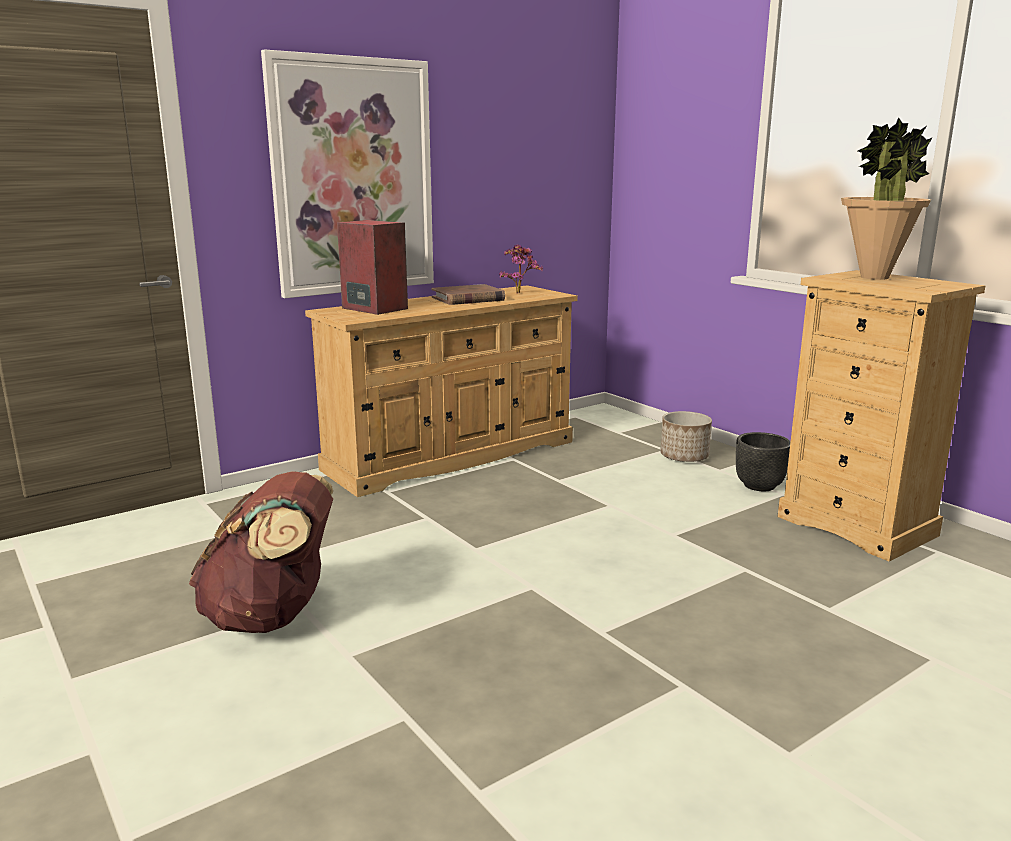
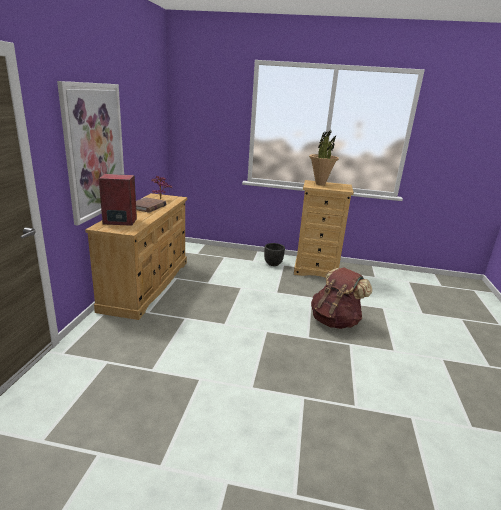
camera: 45 degrees left, 5 degrees up
brown backpack [189,471,333,633] -> brown backpack moved to [311,267,372,329]
planter [660,411,712,462] -> none

